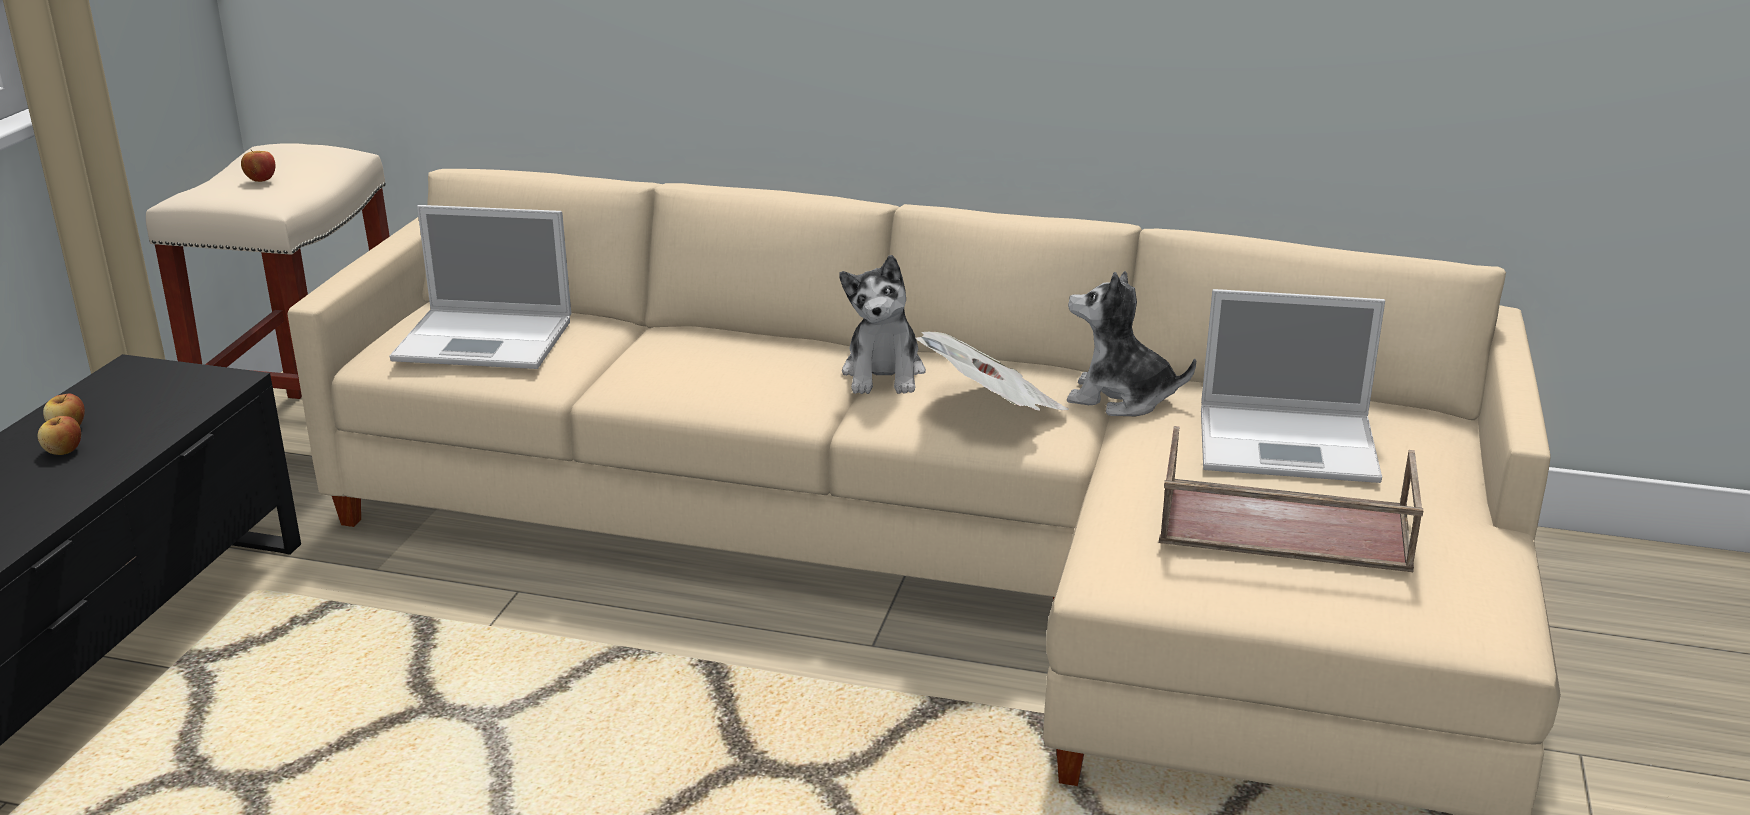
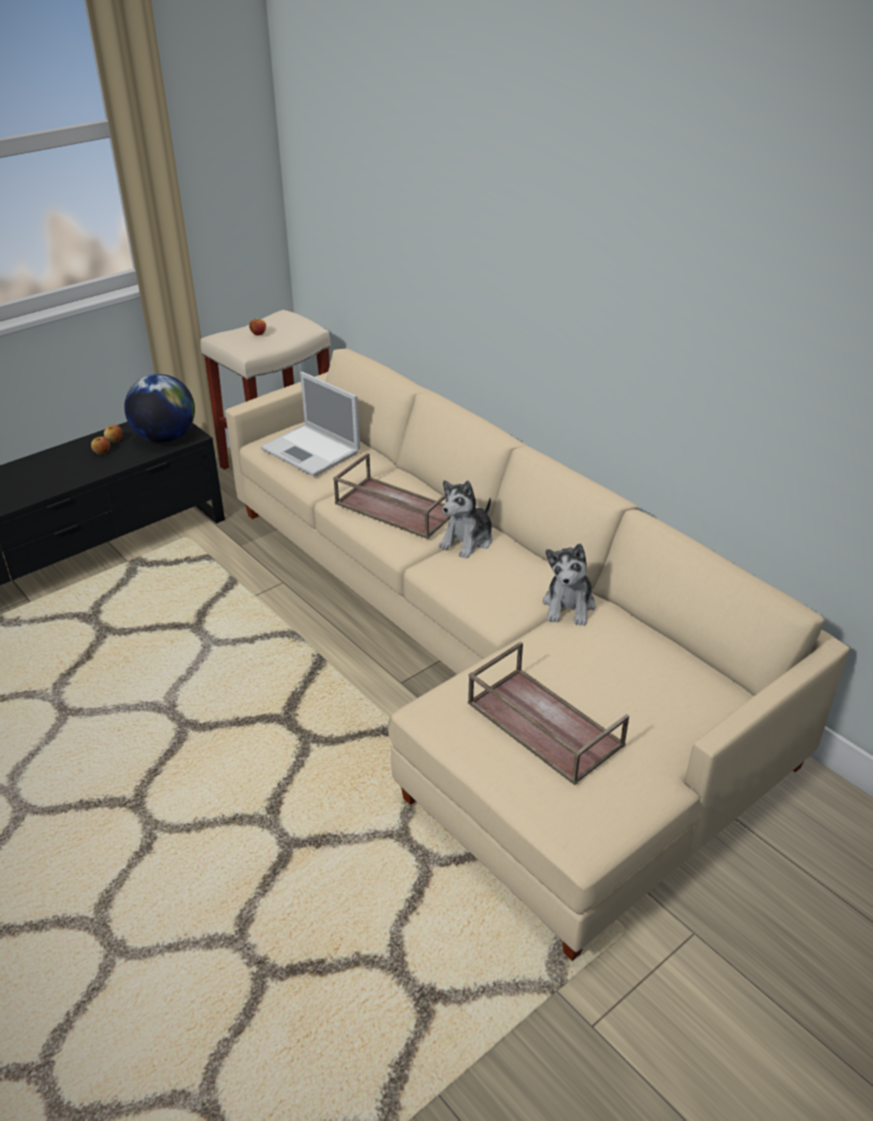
camera: 35 degrees right, 10 degrees up
newspaper [915,332,1069,411] -> none
plush toy [1067,271,1196,416] -> plush toy turned 135 degrees counterclockwise [543,544,596,626]
laptop [1201,289,1385,483] -> none
none -> globe [124,374,195,443]
none -> brown tray [333,453,457,539]

